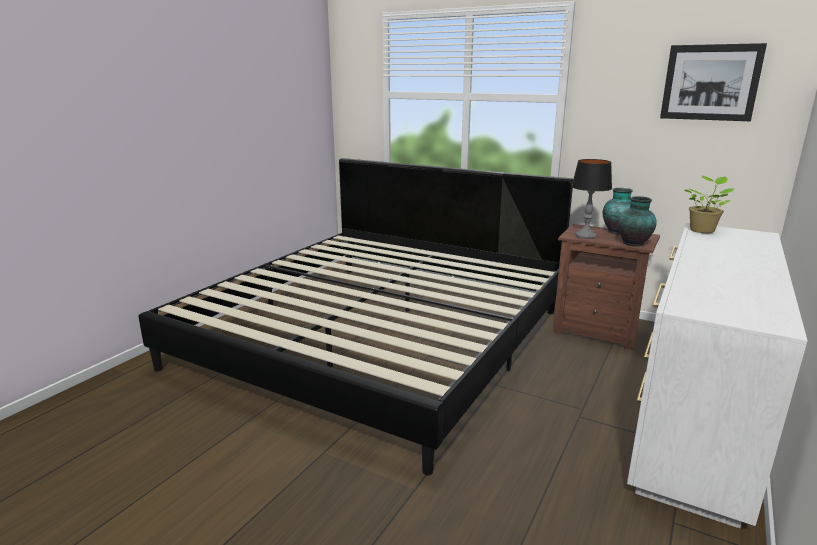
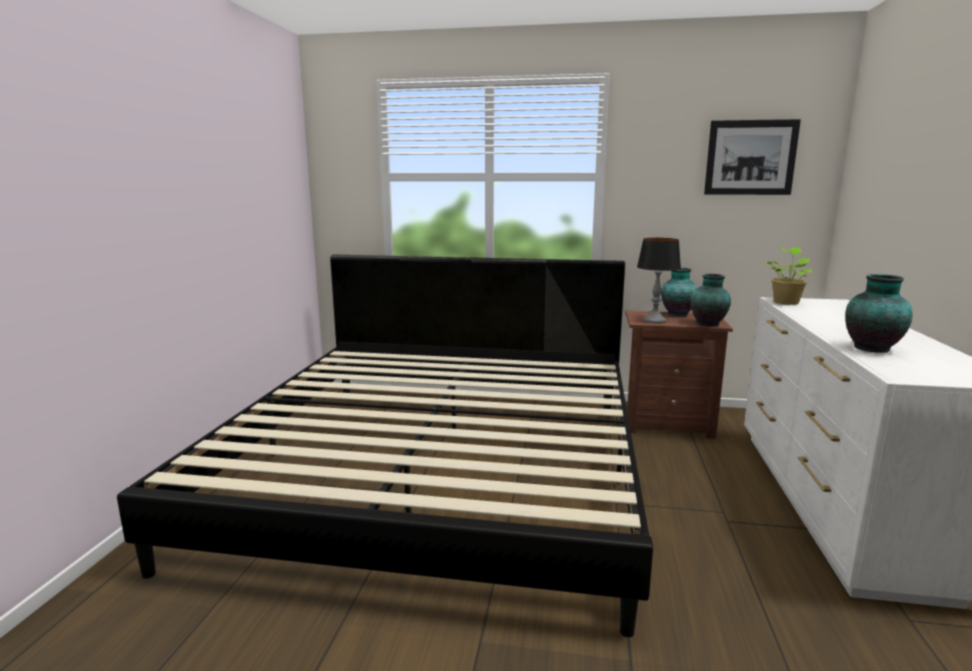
camera: 20 degrees left, 5 degrees down
none -> vase [845,274,913,353]

